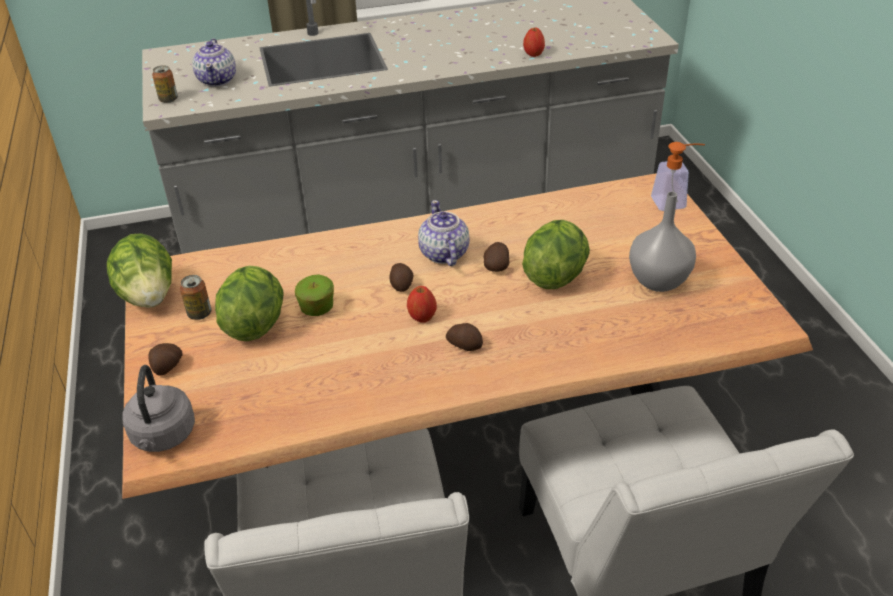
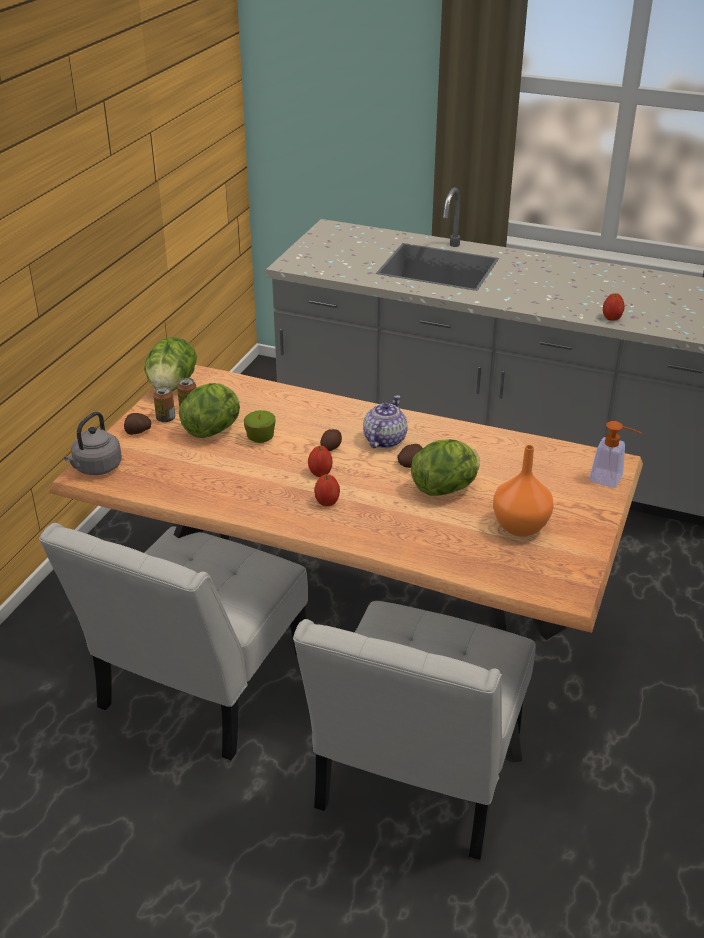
camera: 35 degrees right, 5 degrees down
can [152,65,178,103] -> can moved to [153,386,175,423]
teapot [192,38,236,87] -> none
potato [446,323,483,351] -> apple [314,474,340,506]
grey vase [629,192,696,292] -> orange vase [493,445,553,537]

